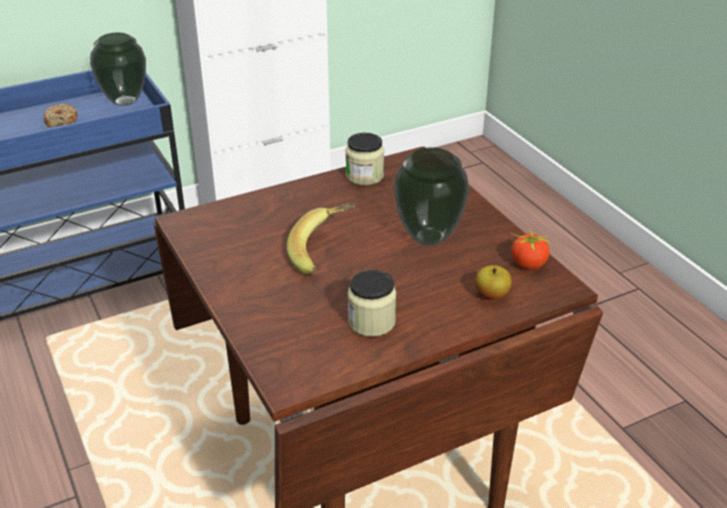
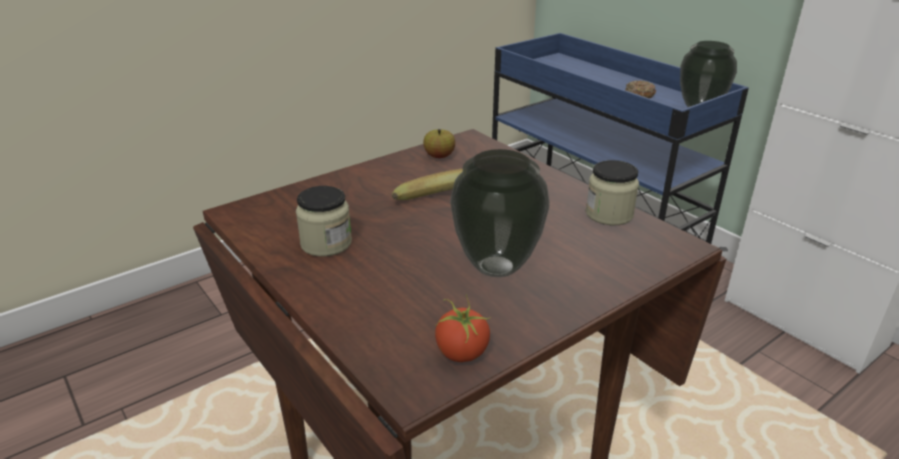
camera: 80 degrees right, 5 degrees down
apple [475,265,512,300] -> apple moved to [423,129,455,158]

